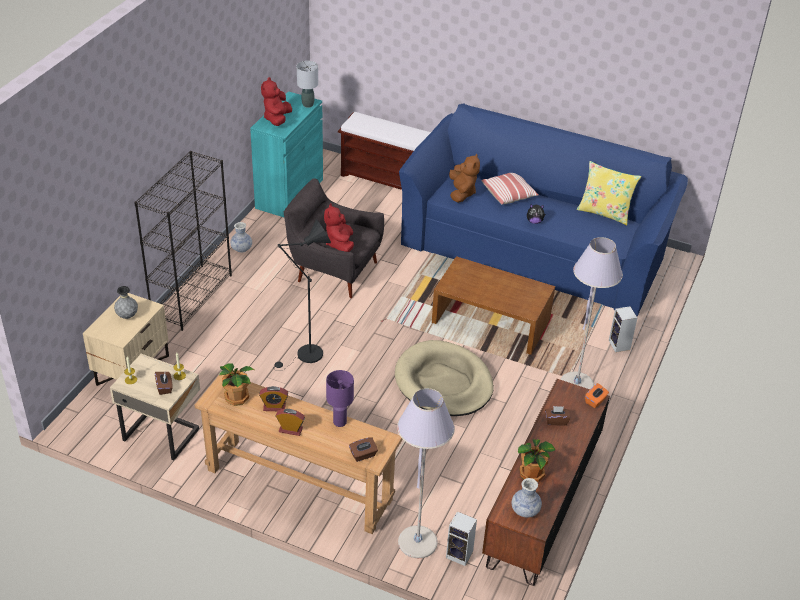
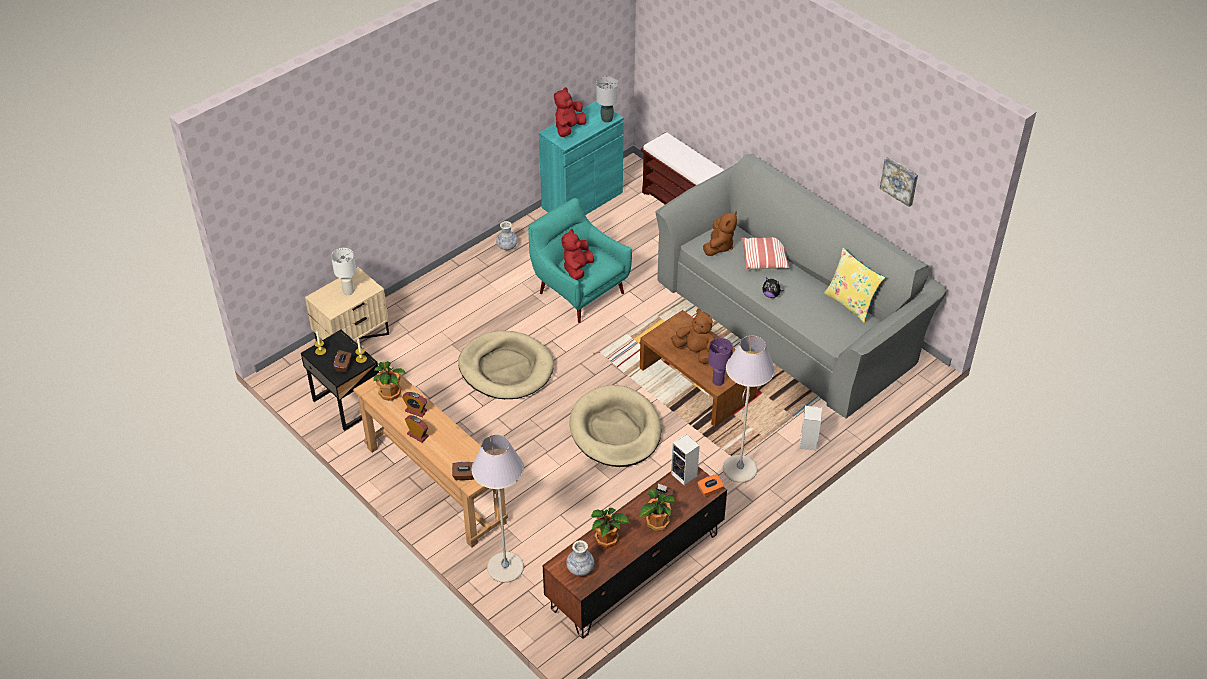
camera: 25 degrees right, 5 degrees up
beige nightstand [110,354,200,460] -> black nightstand [301,330,379,431]
grey vase [114,286,138,319] -> white table lamp [331,248,356,295]
black bookcase [134,151,232,331] -> none
black floor lamp [273,220,331,370] -> beige dog bed [458,331,554,399]
grey armchair [284,179,384,298] -> turquoise armchair [528,198,632,323]
purple table lamp [326,370,354,427] -> purple table lamp moved to [708,338,733,386]
blue sofa [399,103,688,316] -> grey sofa [655,154,947,418]
speaker [446,511,477,566] -> speaker moved to [671,434,700,485]
none -> potted plant [640,489,675,531]
none -> brown plush toy [671,309,715,364]
none -> picture [880,157,918,207]

